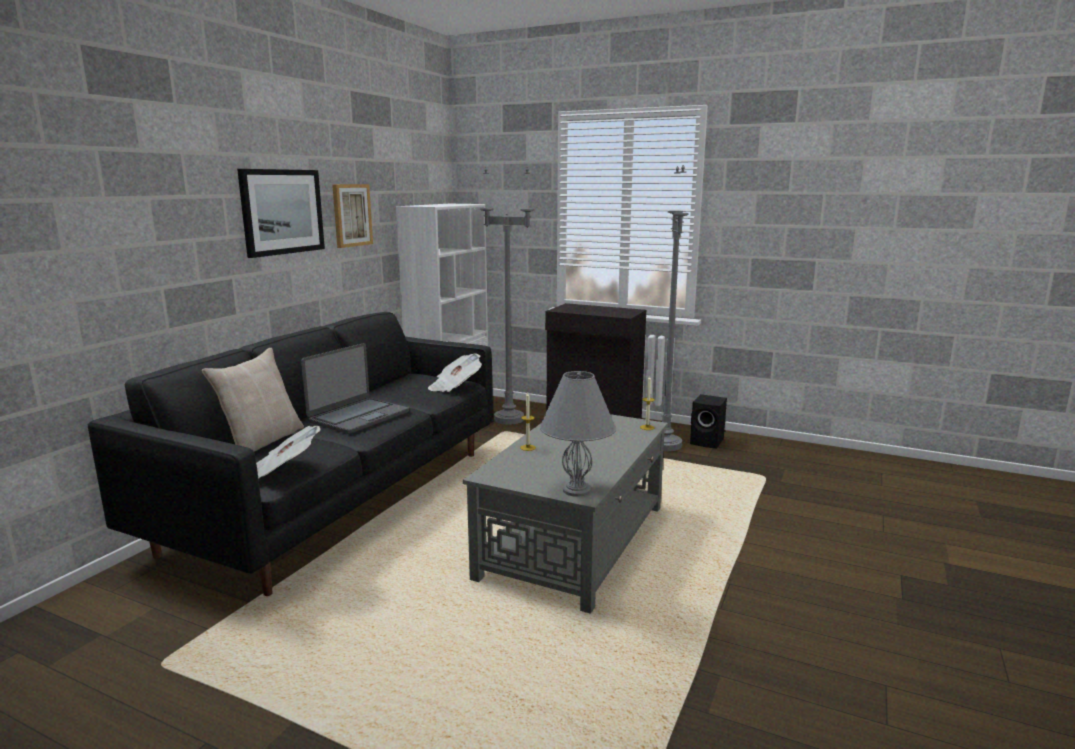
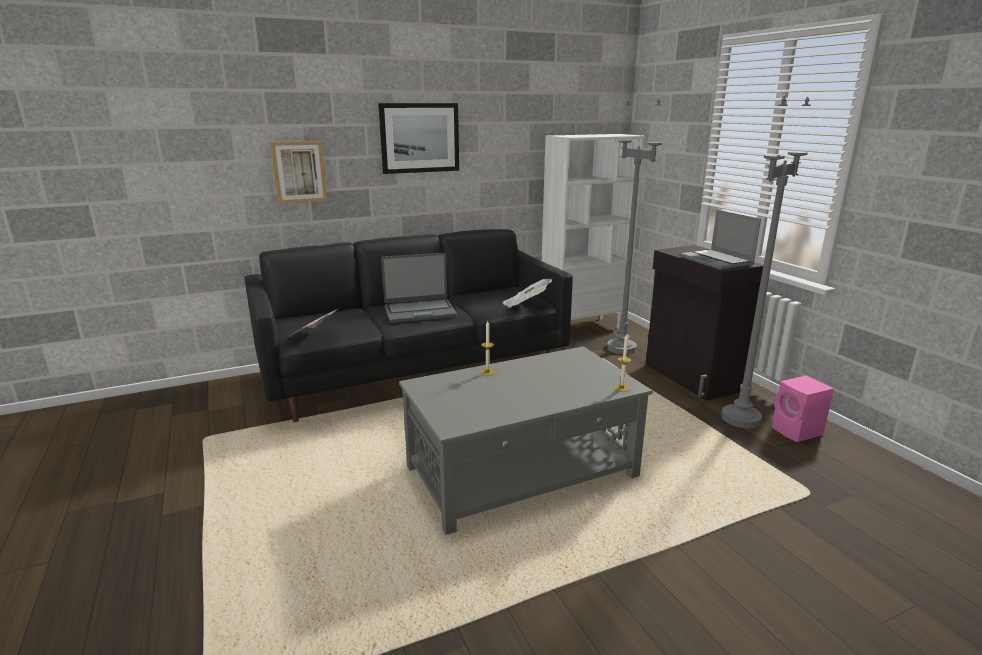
camera: 40 degrees right, 5 degrees up
beige pillow [202,348,304,452] -> none
picture [332,184,373,248] -> picture moved to [270,141,327,204]
grey table lamp [540,371,616,497] -> none
black speaker [690,394,727,449] -> pink speaker [772,376,834,442]
none -> laptop [681,210,761,270]

